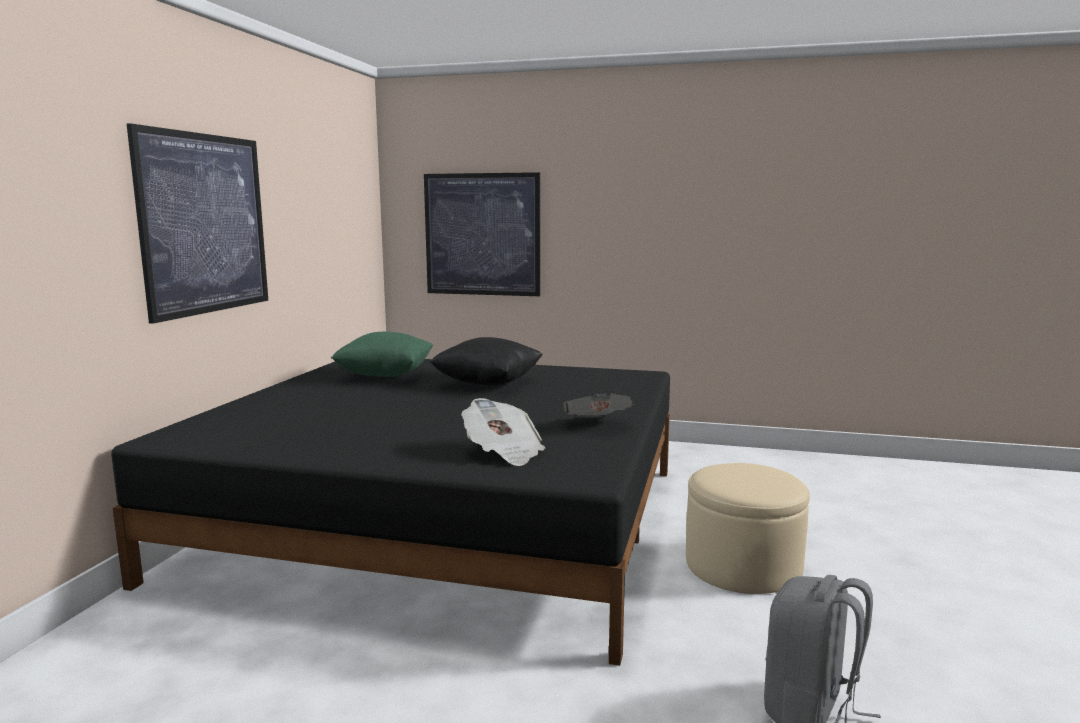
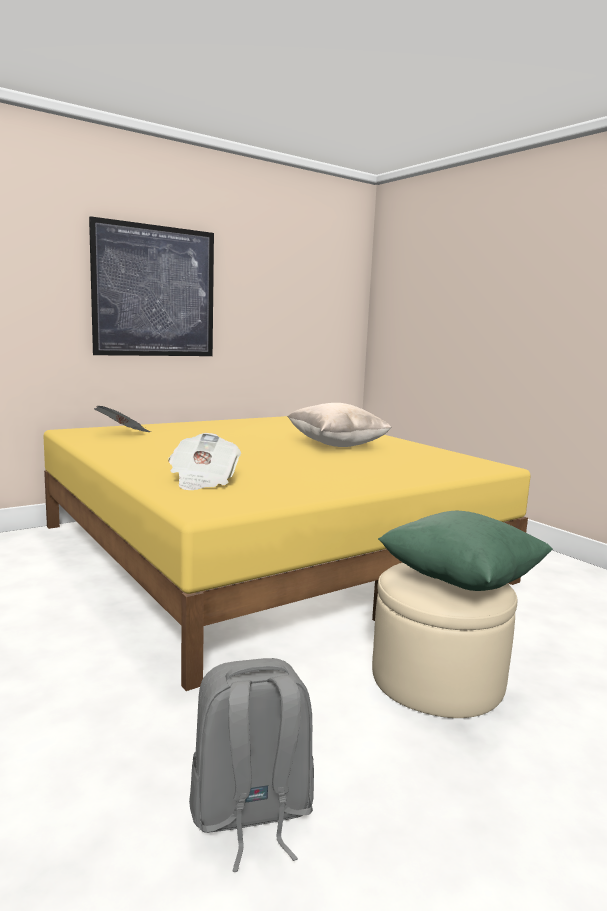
camera: 40 degrees right, 0 degrees up
black bed [111,359,670,666] -> yellow bed [44,416,531,691]
green pillow [331,331,433,377] -> green pillow moved to [378,511,553,591]
picture [424,172,540,296] -> none
black pillow [429,337,543,385] -> beige pillow [287,403,392,447]
newspaper [563,393,634,416] -> newspaper moved to [94,406,151,432]

